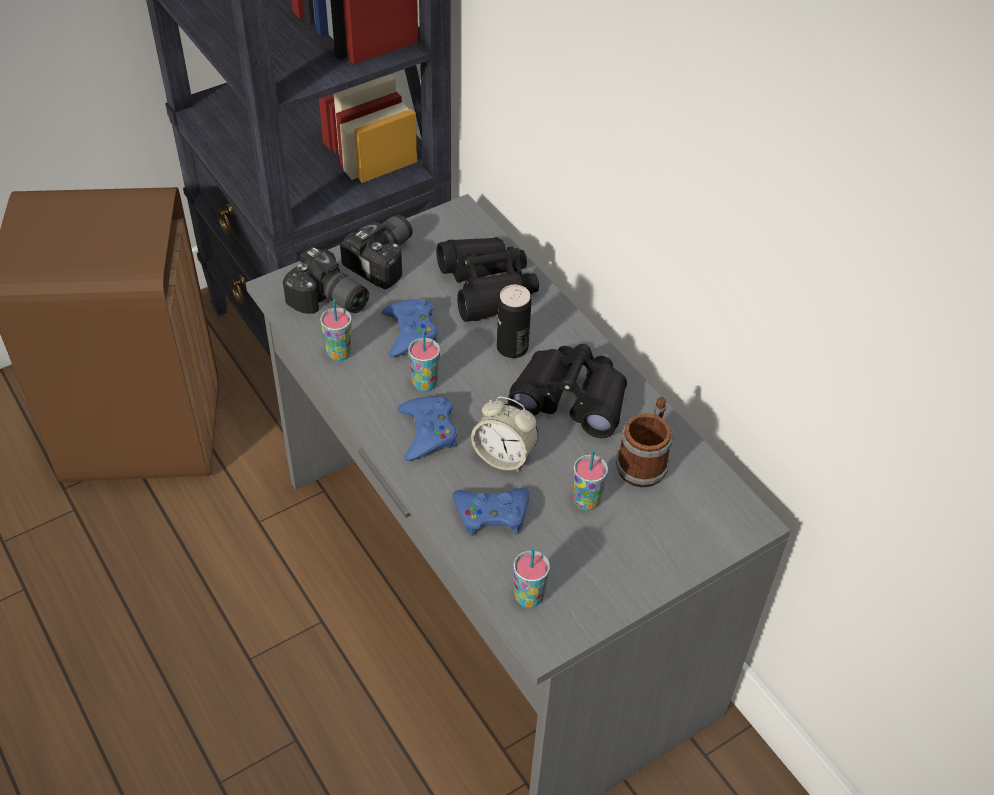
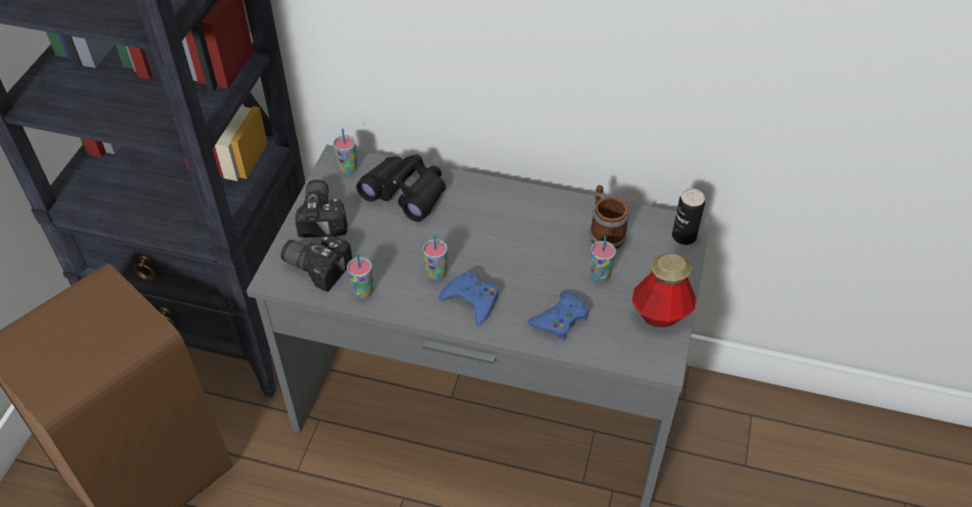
camera: 40 degrees left, 0 degrees up
camera [283,247,369,314] -> camera turned 150 degrees counterclockwise [281,236,352,292]
blue game controller [382,299,438,357] -> none
alarm clock [471,396,538,472] -> none
can [497,285,532,358] -> can moved to [672,189,705,245]
black binoculars [508,344,627,438] -> none
cup [513,548,550,608] -> cup moved to [333,128,357,174]
none -> bottle [632,254,696,327]

